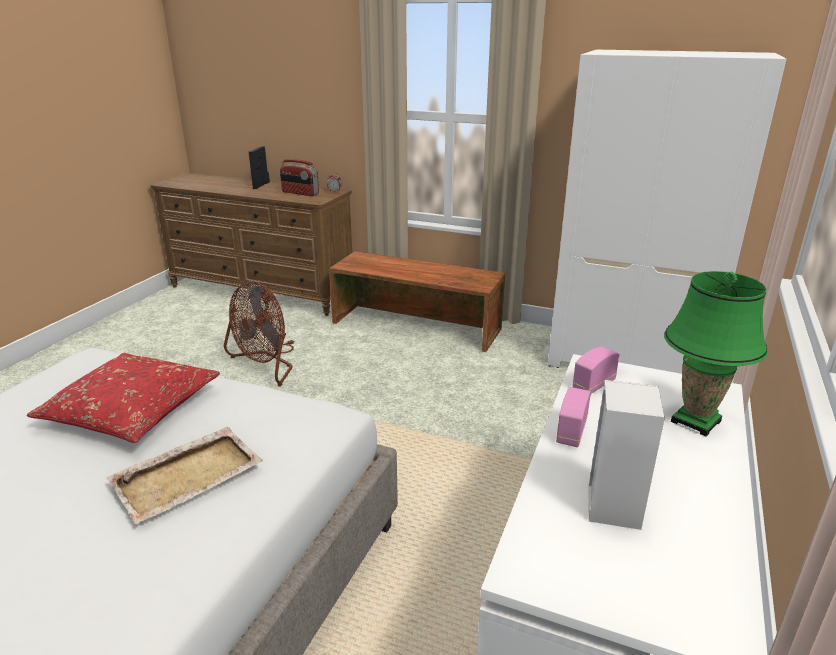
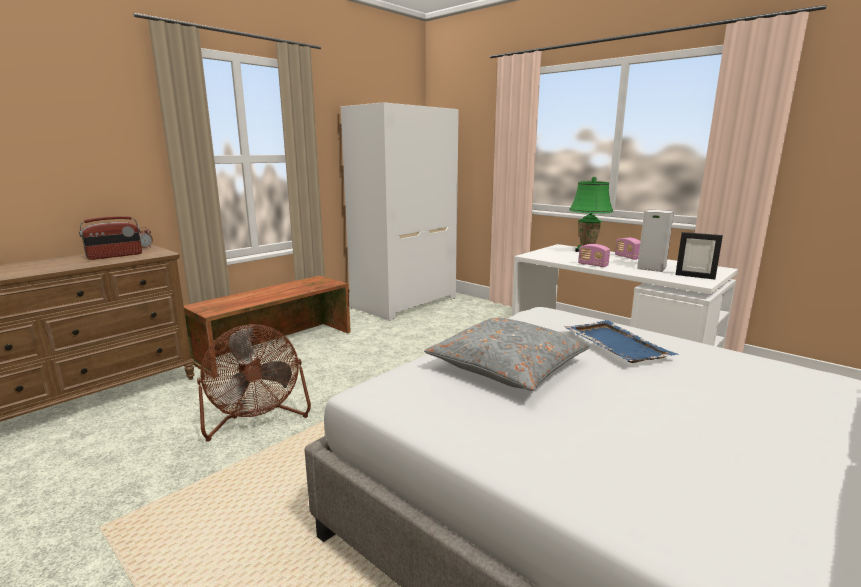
camera: 70 degrees left, 10 degrees down
red pillow [27,353,220,443] -> grey pillow [424,318,590,391]
beige tray [107,427,263,524] -> blue tray [564,320,679,363]
picture frame [249,146,270,189] -> picture frame moved to [676,232,723,280]
radio [572,347,620,394] -> radio moved to [615,238,640,260]

